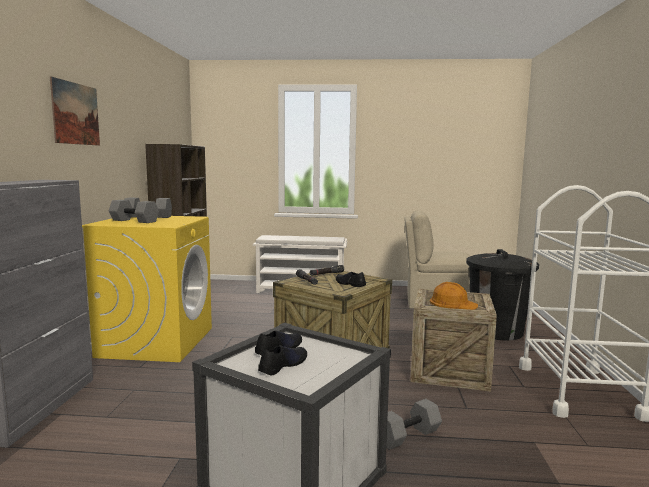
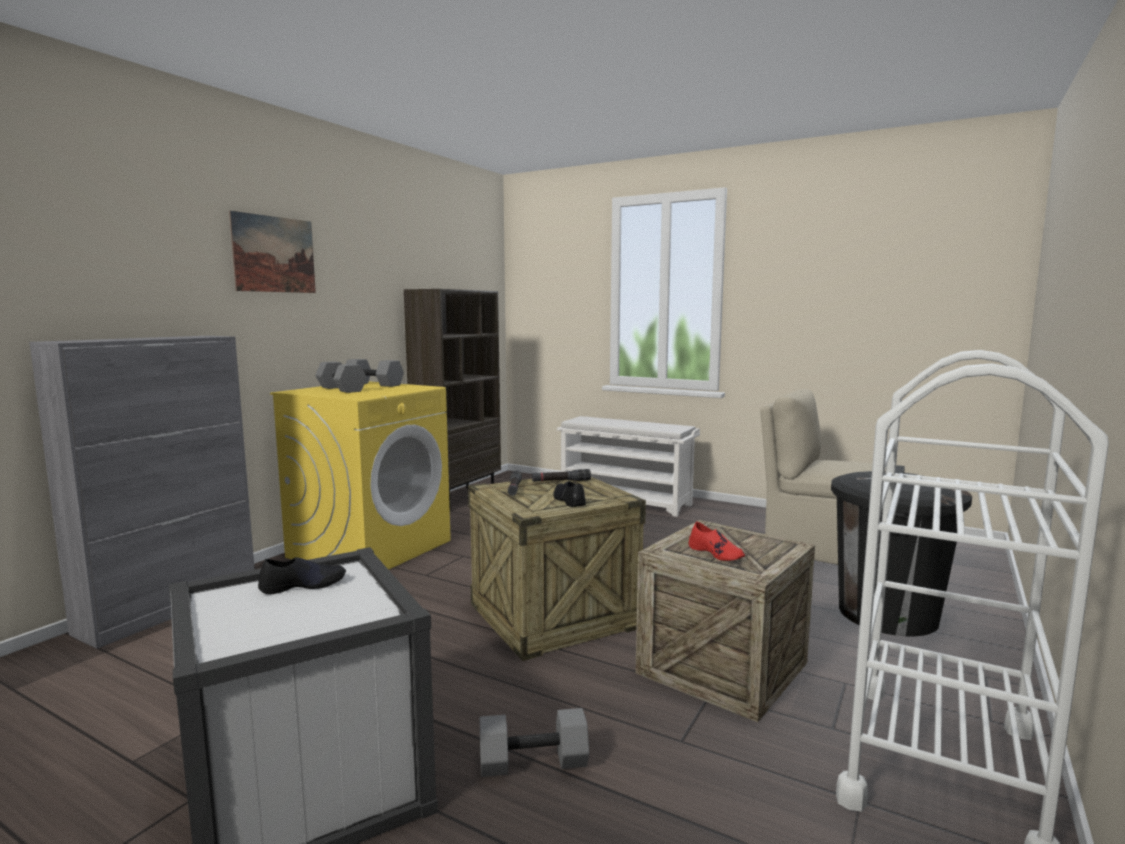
camera: 25 degrees right, 0 degrees up
black shoe [258,345,307,375] -> none
orange hard hat [430,282,478,310] -> red shoe [689,522,745,561]

